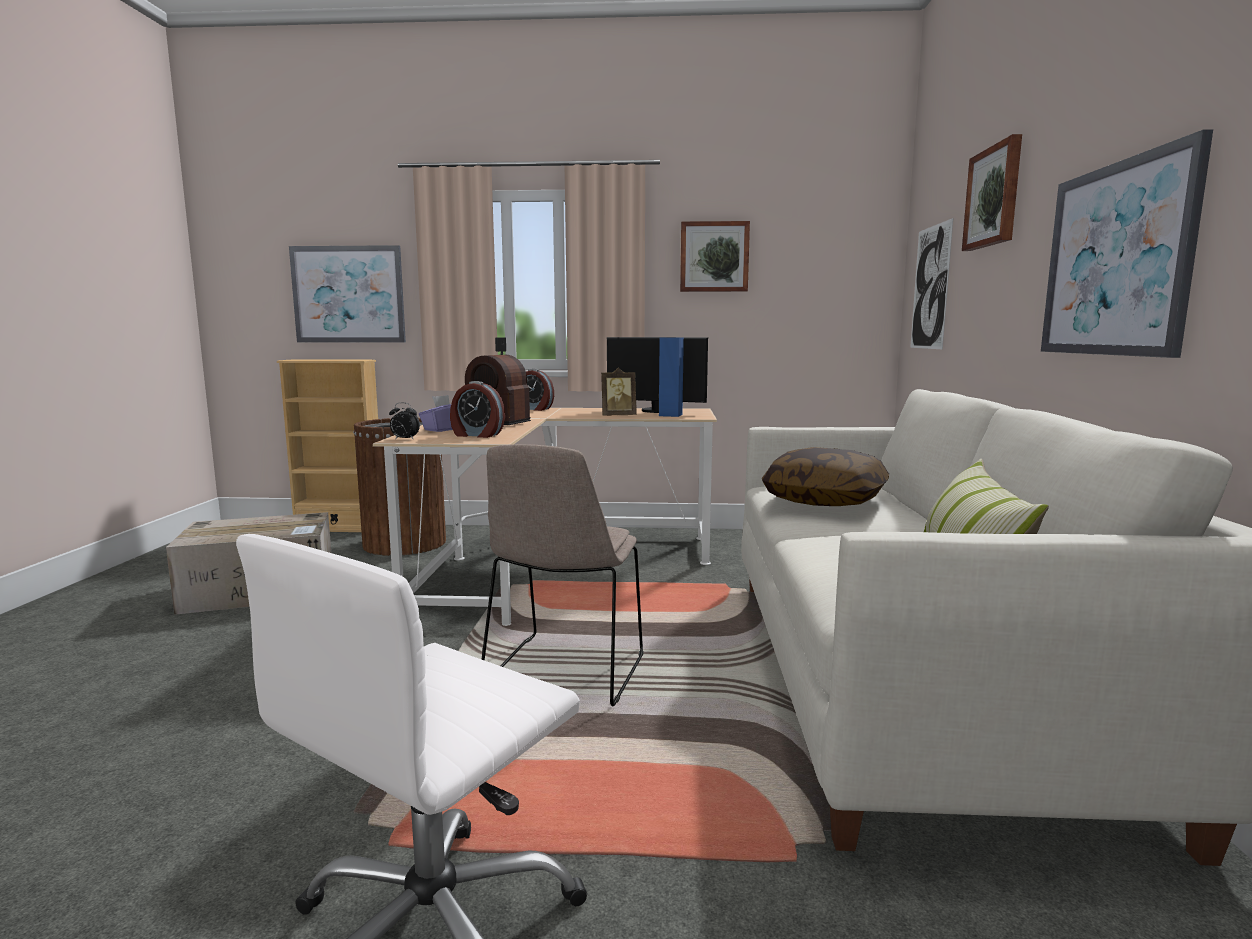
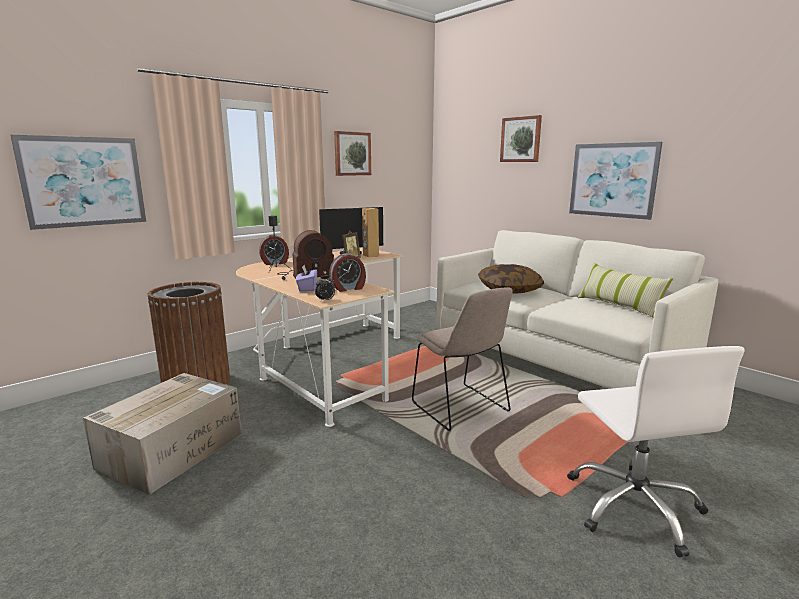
camera: 45 degrees left, 5 degrees up
beige bookcase [277,359,378,532] -> none
blue speaker [659,337,684,417] -> brown speaker [362,208,379,257]
picture [910,218,953,349] -> none

